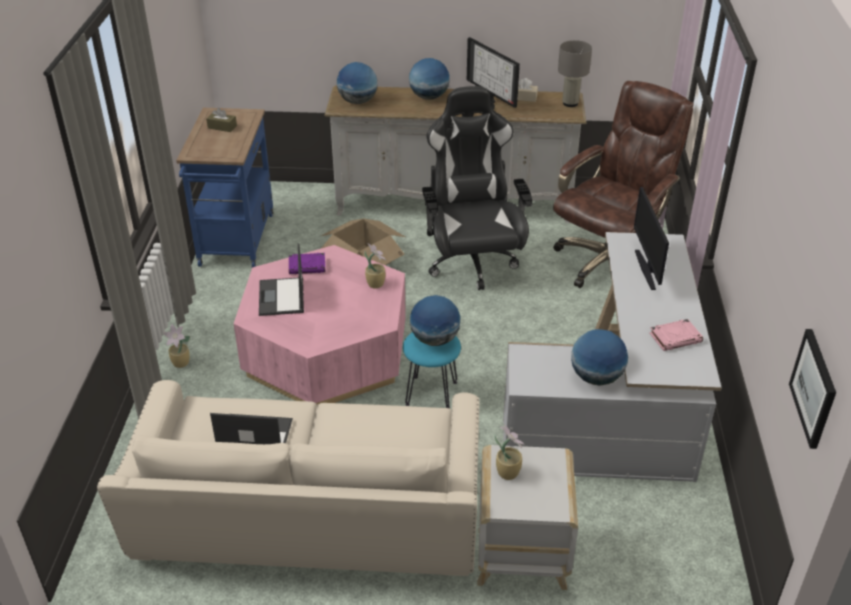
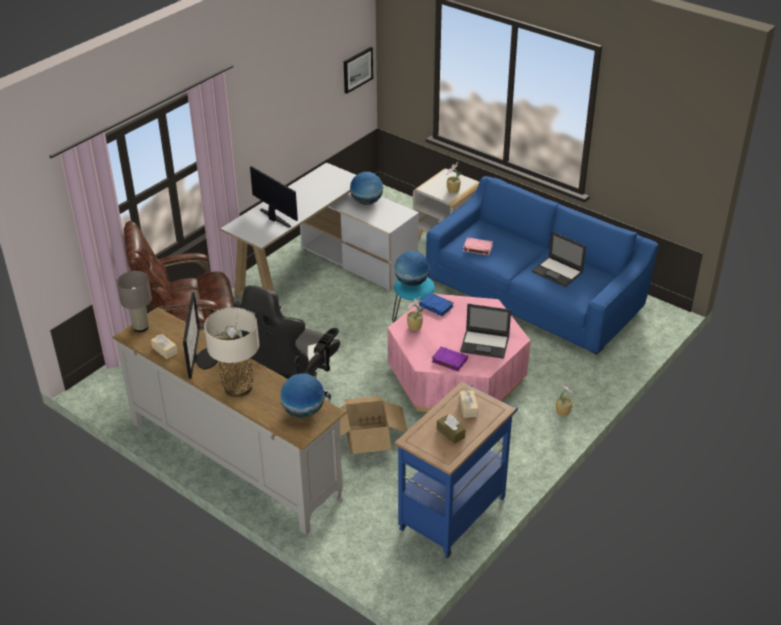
camera: 145 degrees left, 0 degrees up
beige sofa [97,380,480,576] -> blue sofa [426,176,659,355]
laptop [259,243,304,316] -> laptop turned 75 degrees clockwise [460,304,511,359]
globe [409,58,450,100] -> table lamp [204,308,259,397]
monitor [634,187,669,290] -> monitor turned 75 degrees counterclockwise [250,166,298,228]
pink book [649,319,703,351] -> pink book moved to [463,238,493,255]
none -> blue book [419,293,454,316]
none -> beige tissue box [459,390,478,418]

